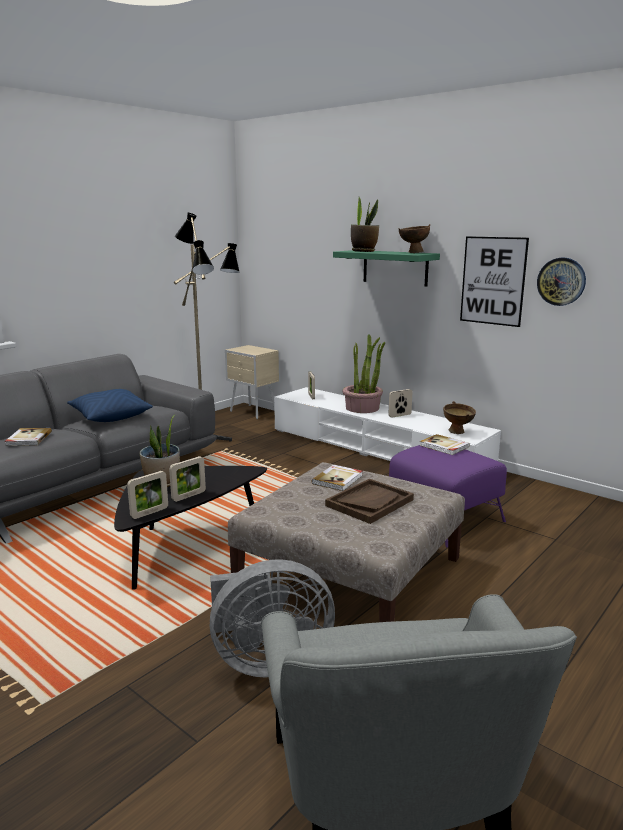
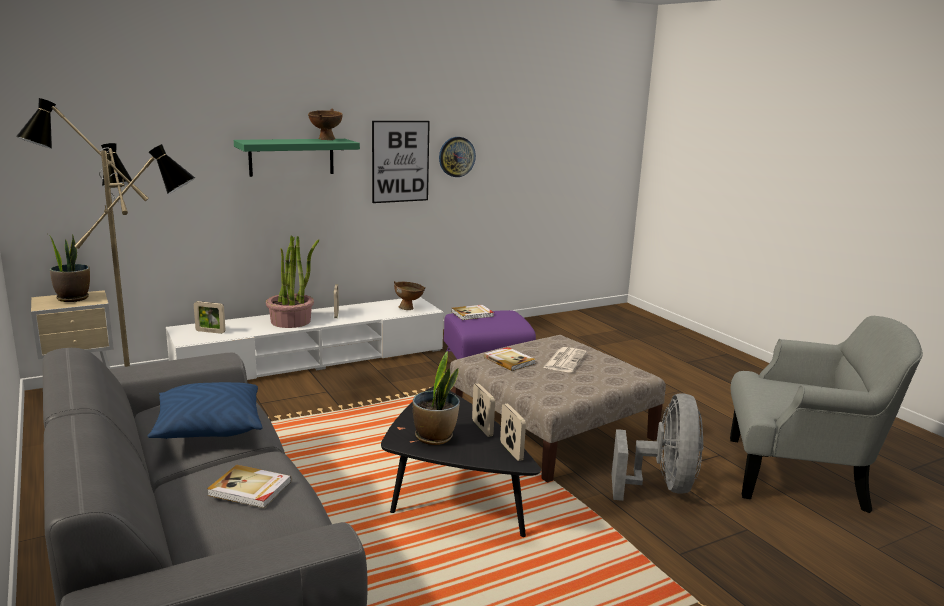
camera: 70 degrees left, 0 degrees up
brown tray [325,479,414,524] -> newspaper [543,347,587,372]
potted plant [351,197,379,252] -> potted plant moved to [48,234,90,302]

